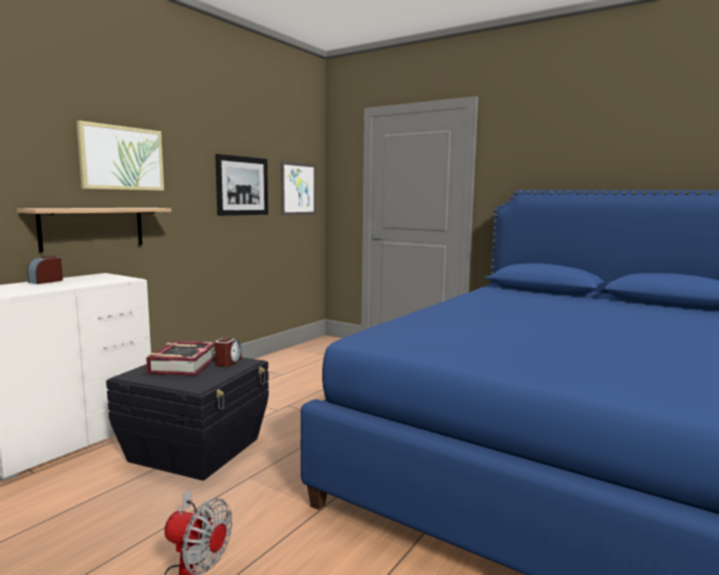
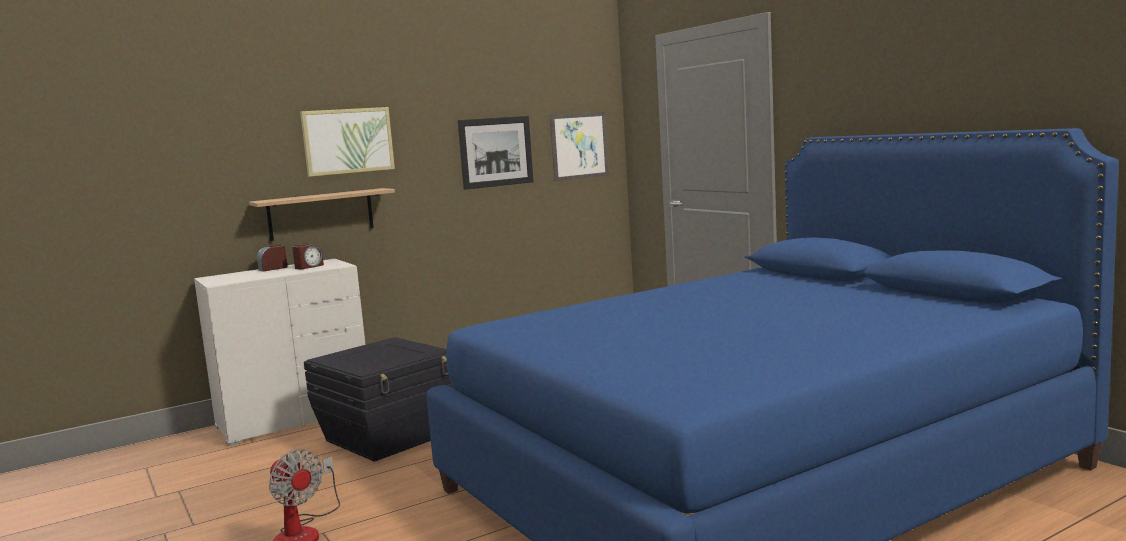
camera: 25 degrees right, 0 degrees up
book [146,340,216,375] -> none
alarm clock [215,338,242,367] -> alarm clock moved to [292,244,324,269]

